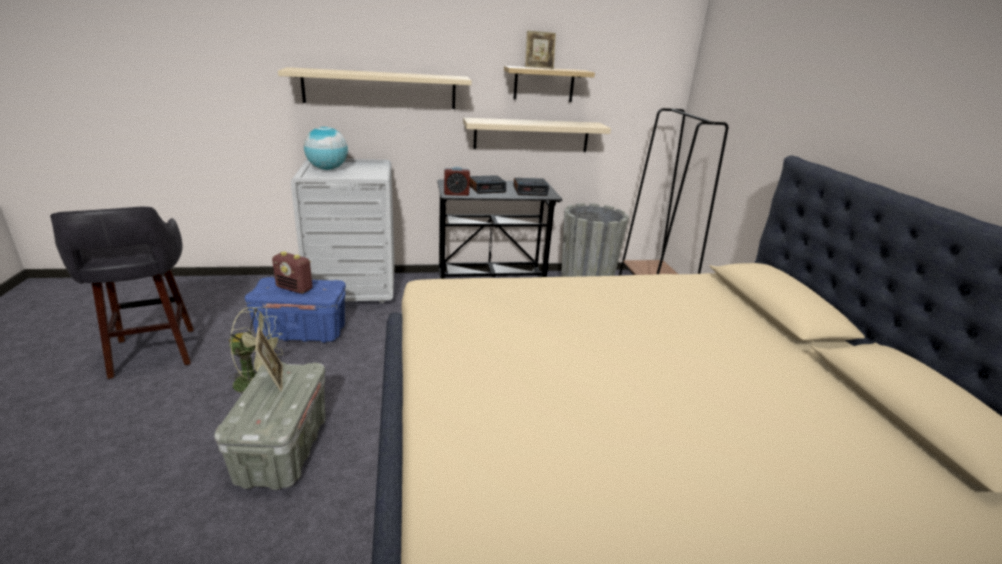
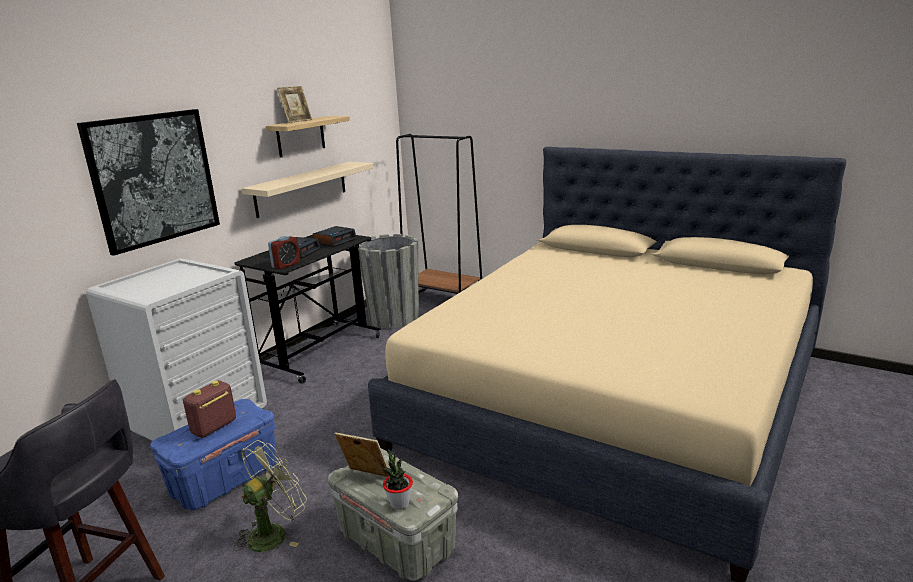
camera: 45 degrees left, 5 degrees down
radio [272,251,312,294] -> radio turned 150 degrees clockwise [183,380,236,438]
beige shelf [278,67,472,109] -> picture [77,109,220,256]
globe [304,127,348,170] -> none
none -> potted plant [382,449,413,510]

